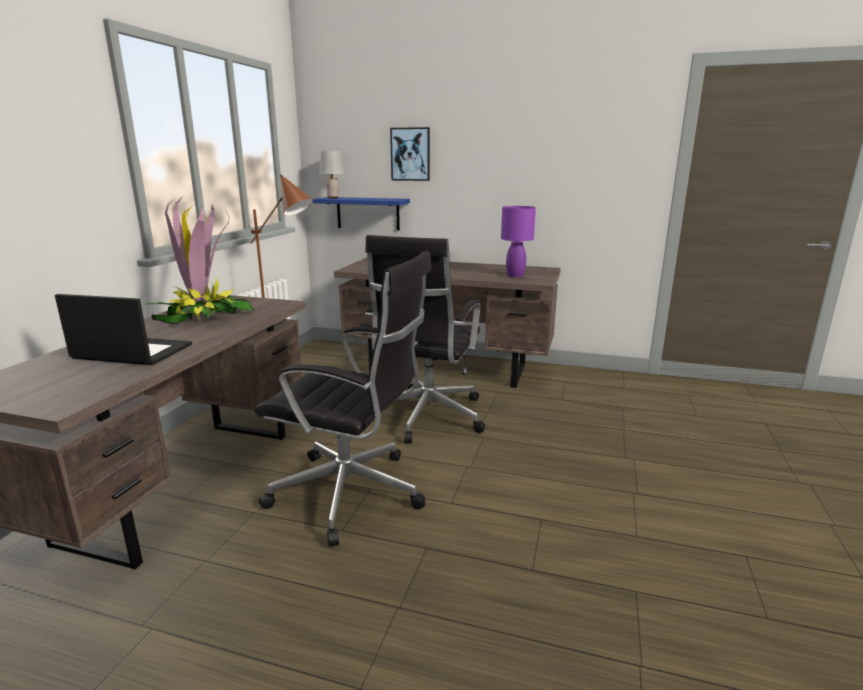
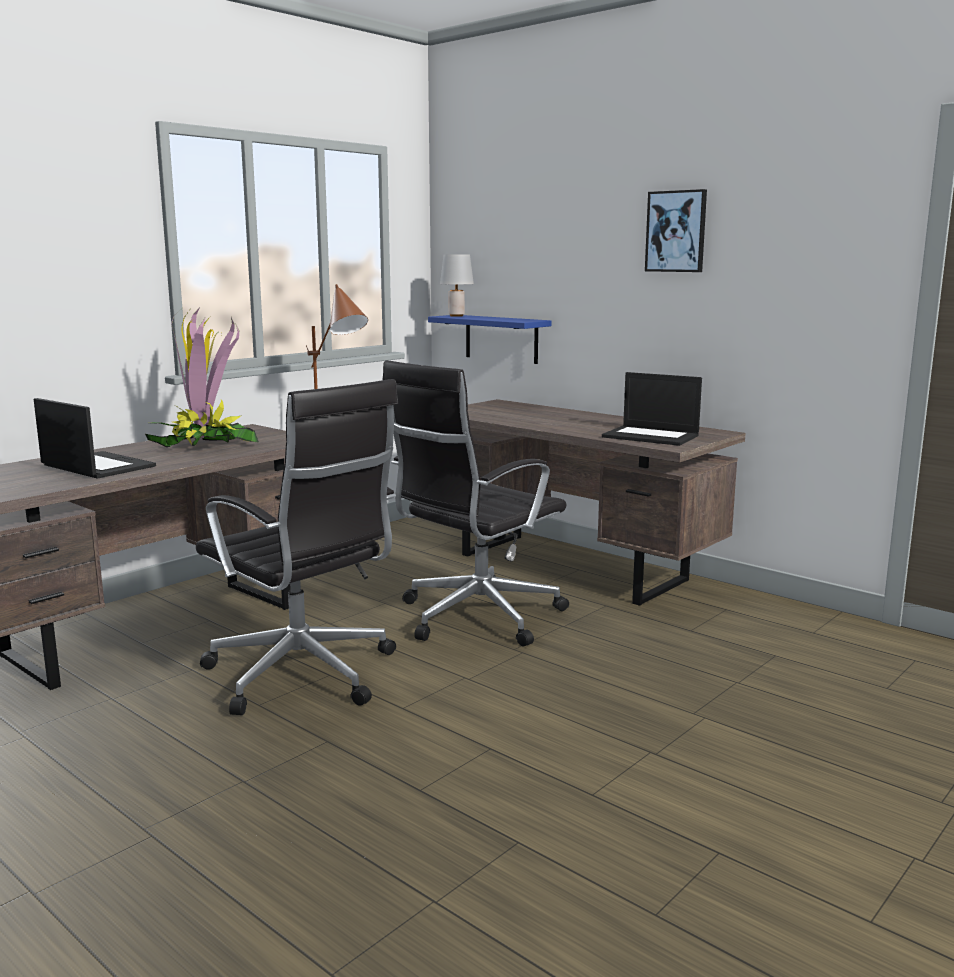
camera: 25 degrees right, 5 degrees down
picture [390,127,430,181] -> picture moved to [645,189,707,272]
purple table lamp [501,206,536,277] -> laptop [602,372,702,446]

